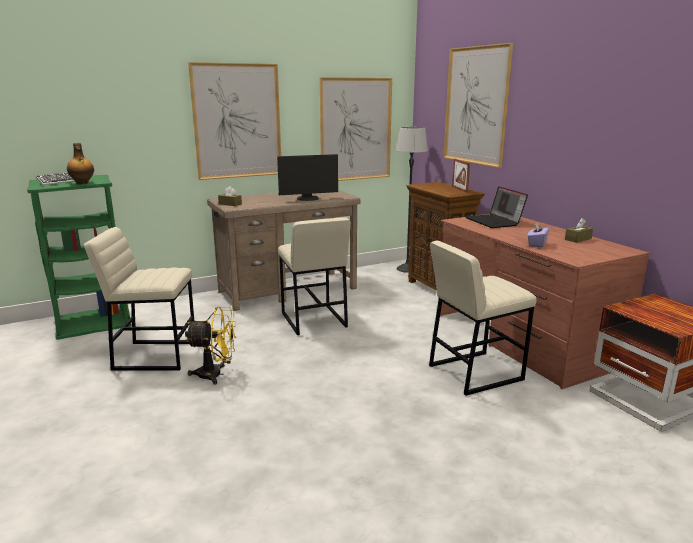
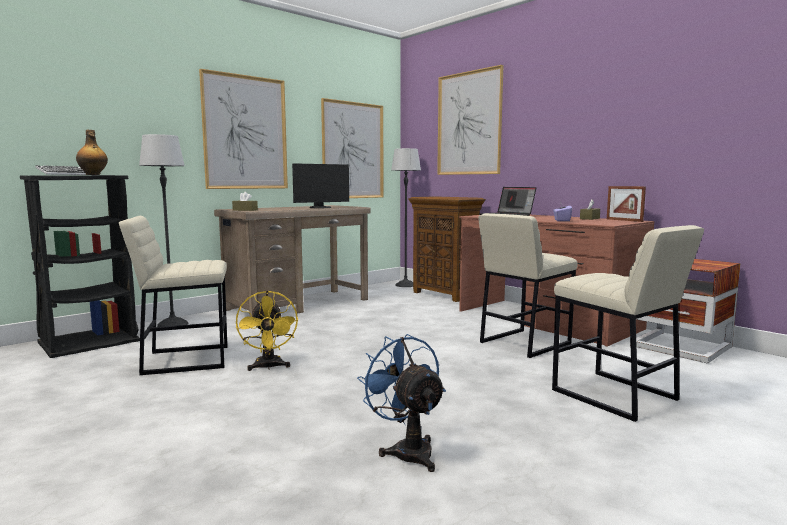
camera: 15 degrees left, 10 degrees down
green bookcase [27,175,132,340] -> black bookcase [20,175,140,358]
yellow fan [185,306,236,385] -> yellow fan turned 90 degrees clockwise [236,291,298,371]
beige chair [278,217,351,335] -> beige chair moved to [552,225,704,422]
picture frame [452,159,470,193] -> picture frame moved to [607,186,646,222]
none -> floor lamp [139,134,188,327]
none -> blue fan [357,334,446,472]

